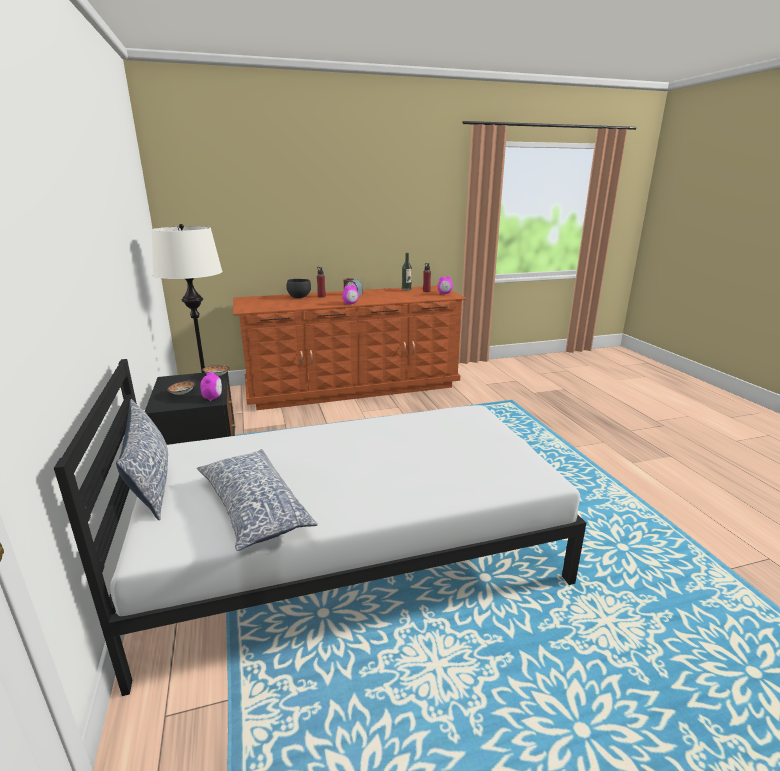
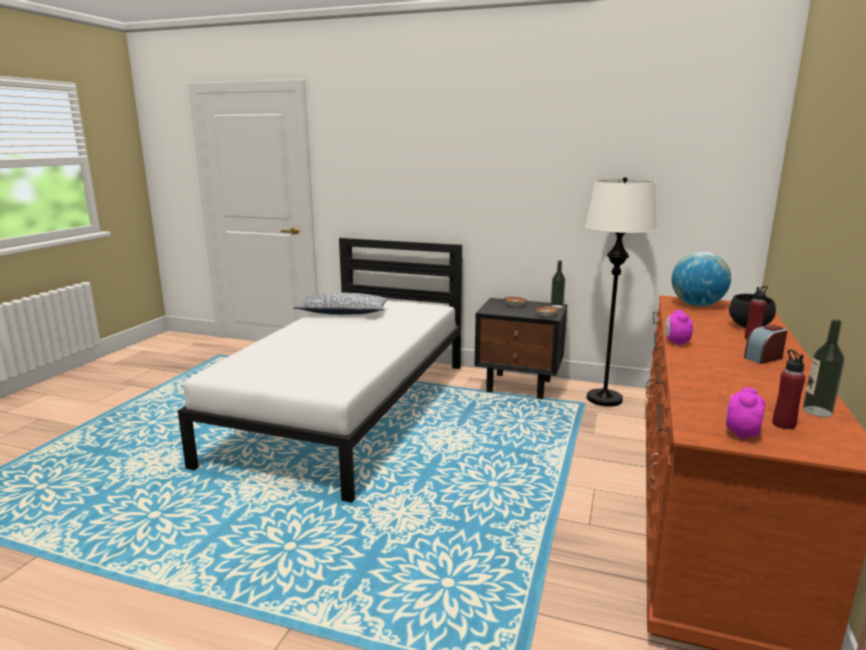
camera: 125 degrees right, 5 degrees down
pillow [116,399,168,520] -> none
alarm clock [200,372,222,401] -> none
none -> bottle [551,260,565,308]
none -> globe [671,252,731,306]

